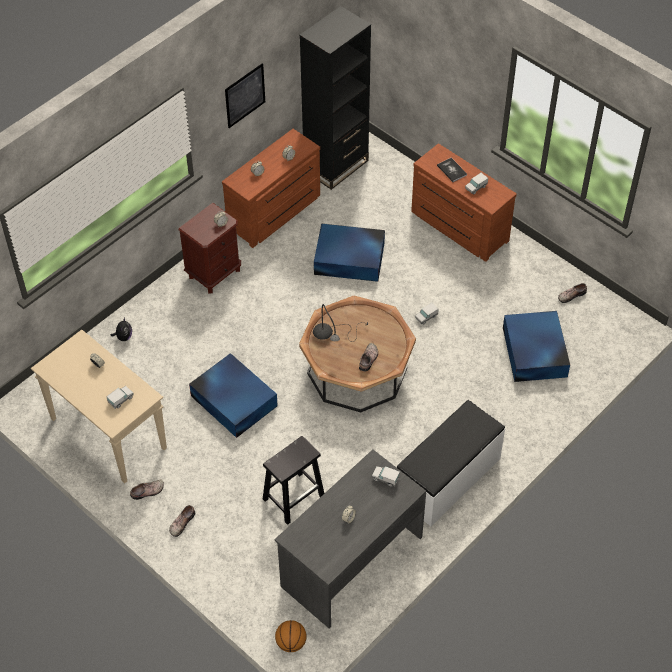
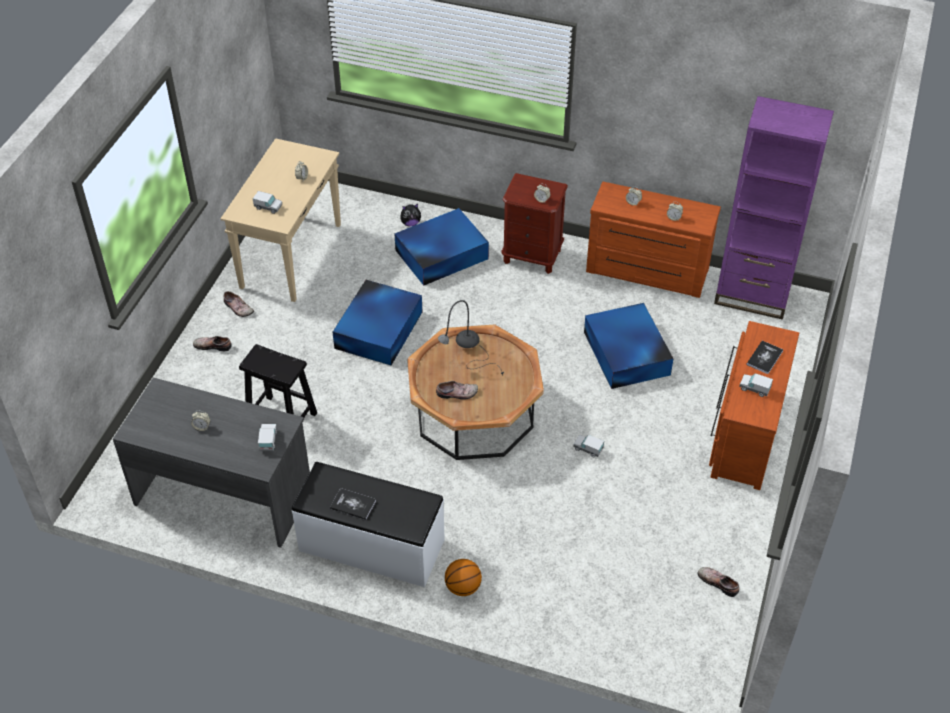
camera: 65 degrees right, 5 degrees down
picture [225,63,265,128] -> none
basketball [275,620,307,652] -> basketball moved to [445,559,482,596]
black bookcase [300,6,371,190] -> purple bookcase [714,96,834,320]
blue storage box [503,311,570,382] -> blue storage box moved to [395,208,489,285]
none -> book [330,488,376,520]

